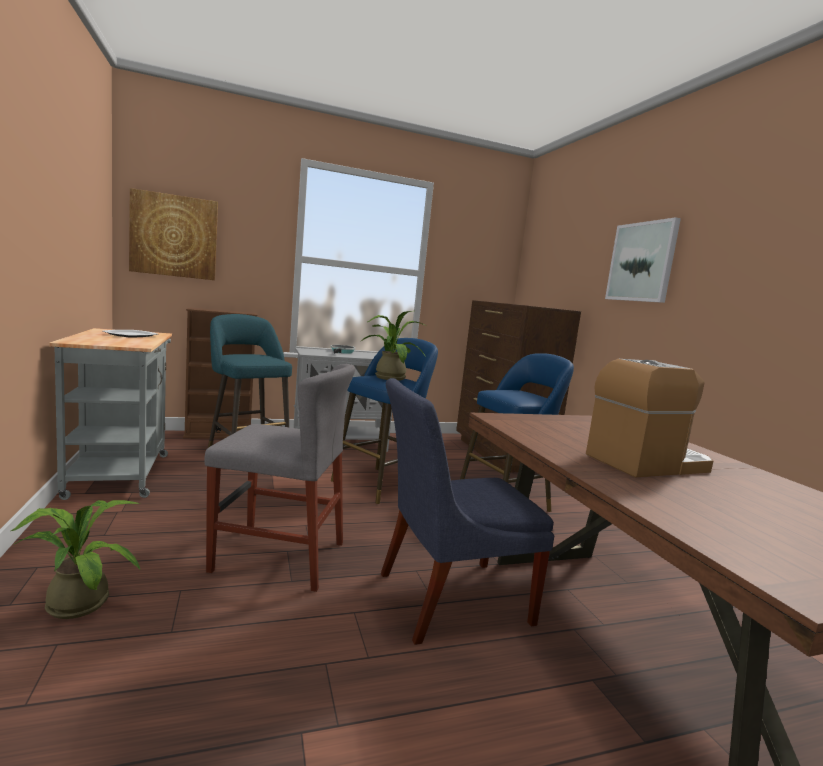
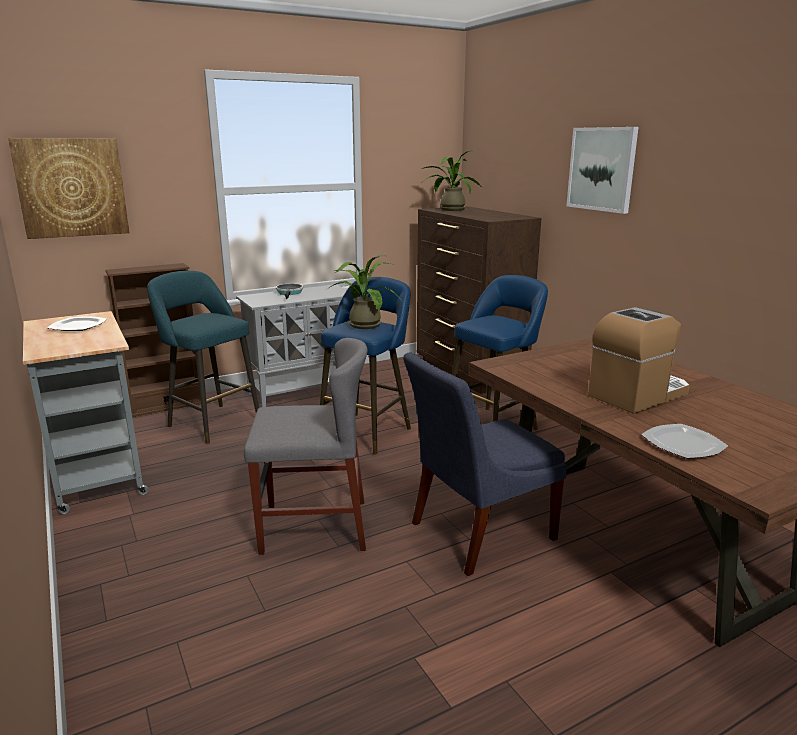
camera: 10 degrees left, 10 degrees up
potted plant [11,500,140,619] -> potted plant moved to [421,149,482,211]
none -> plate [641,424,728,458]

